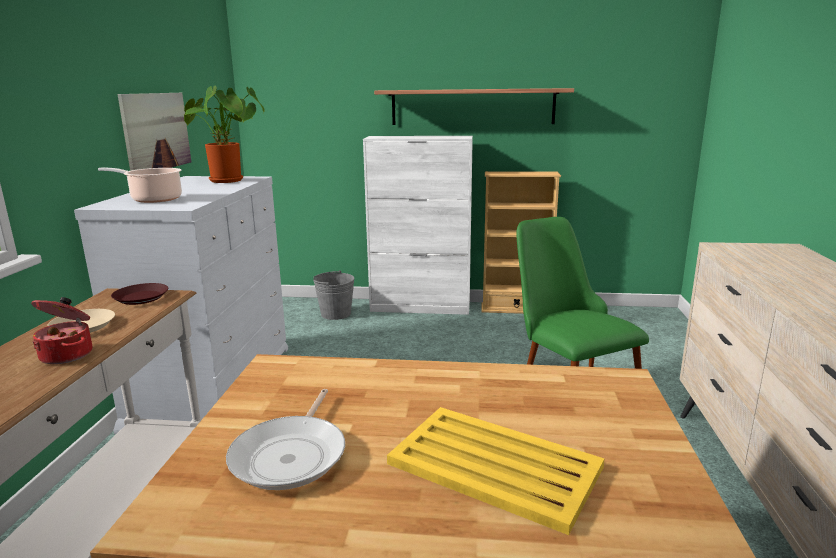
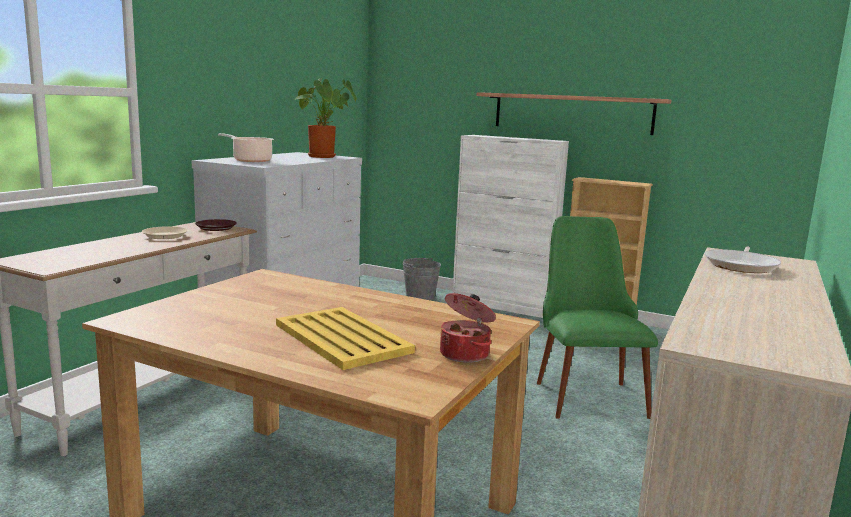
camera: 20 degrees right, 5 degrees down
cooking pot [31,297,92,364] -> cooking pot moved to [440,293,496,363]
picture [117,93,191,171] -> none
frying pan [226,389,345,490] -> frying pan moved to [704,247,781,273]

